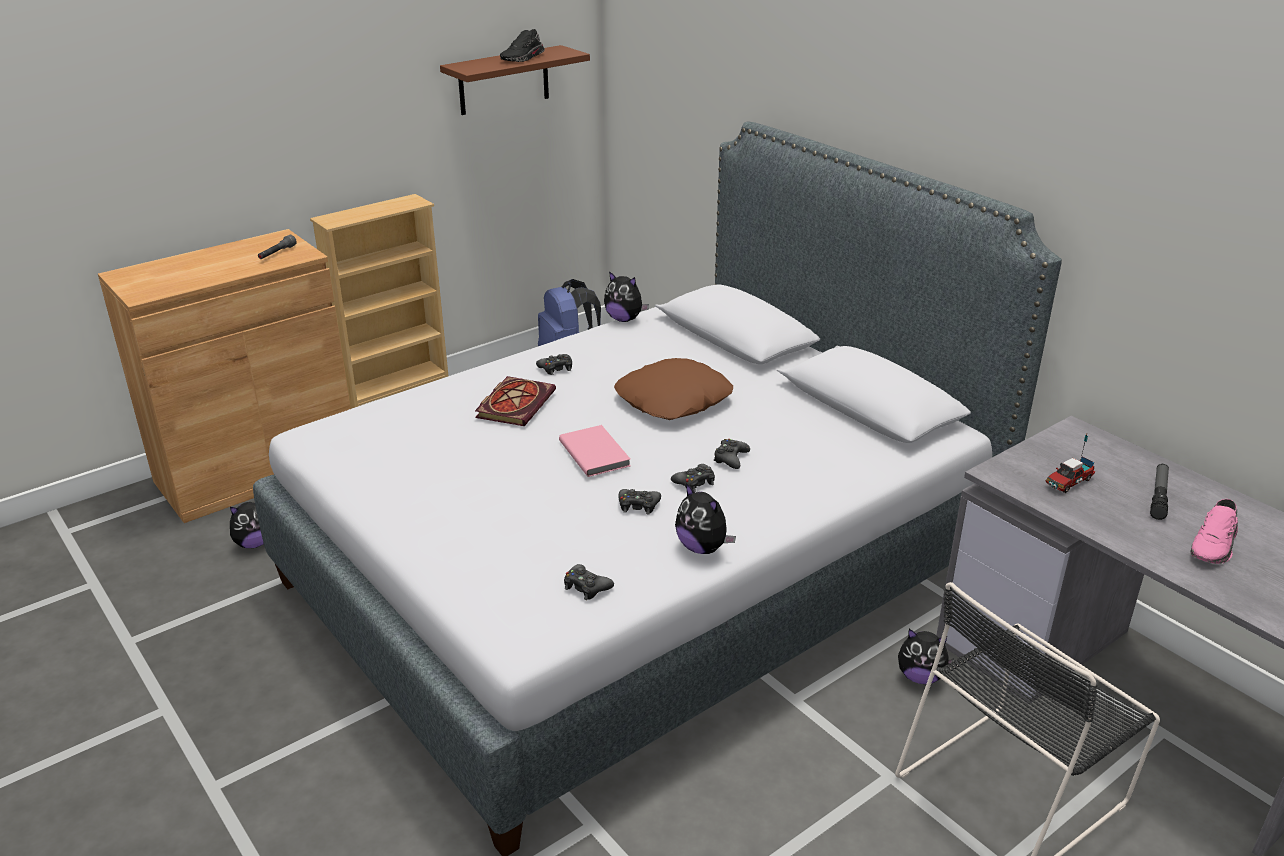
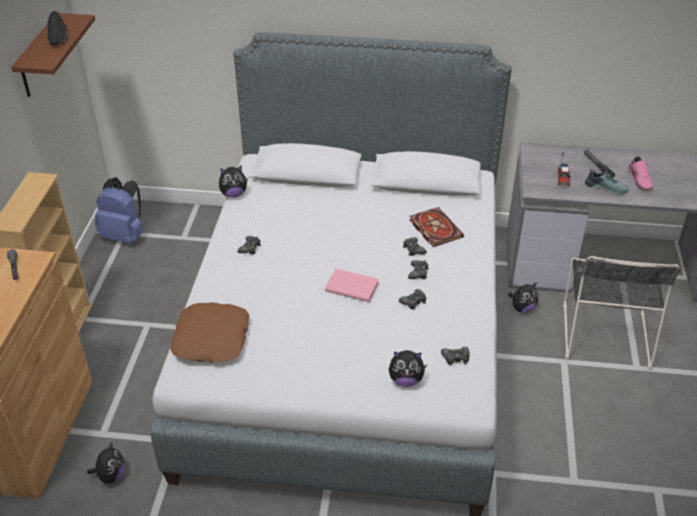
camera: 45 degrees left, 10 degrees up
book [475,376,556,426] -> book moved to [409,207,464,247]
brown pillow [614,358,733,420] -> brown pillow moved to [170,302,249,363]
plush toy [675,483,736,554] -> plush toy moved to [389,350,427,387]
none -> shoe [585,169,629,195]

